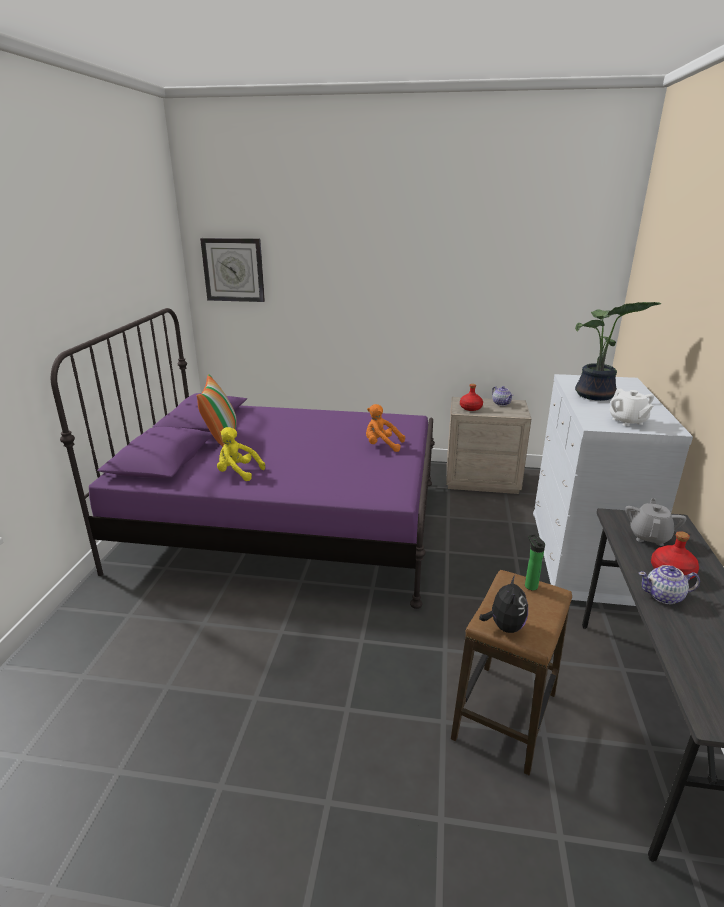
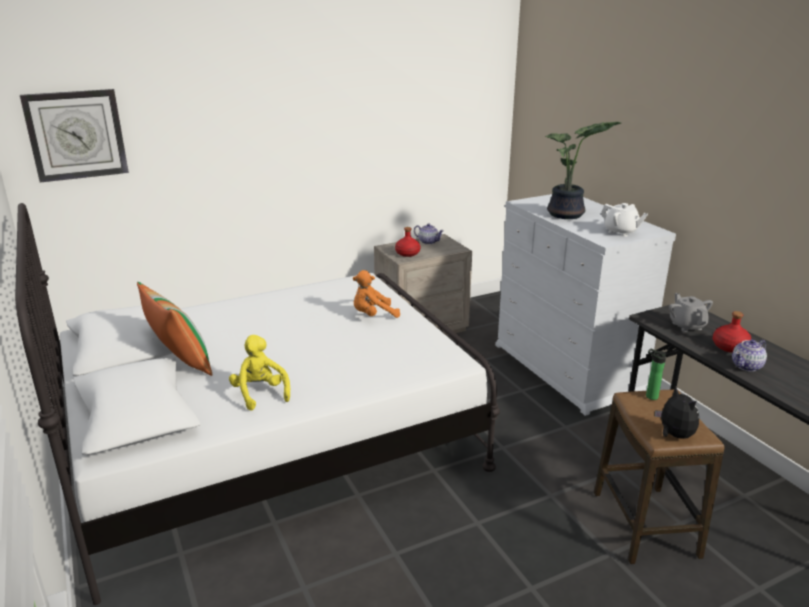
camera: 35 degrees left, 0 degrees up
purple bed [51,308,435,609] -> white bed [15,203,500,605]
yellow plush toy [217,427,265,481] -> yellow plush toy turned 75 degrees clockwise [229,335,290,411]

